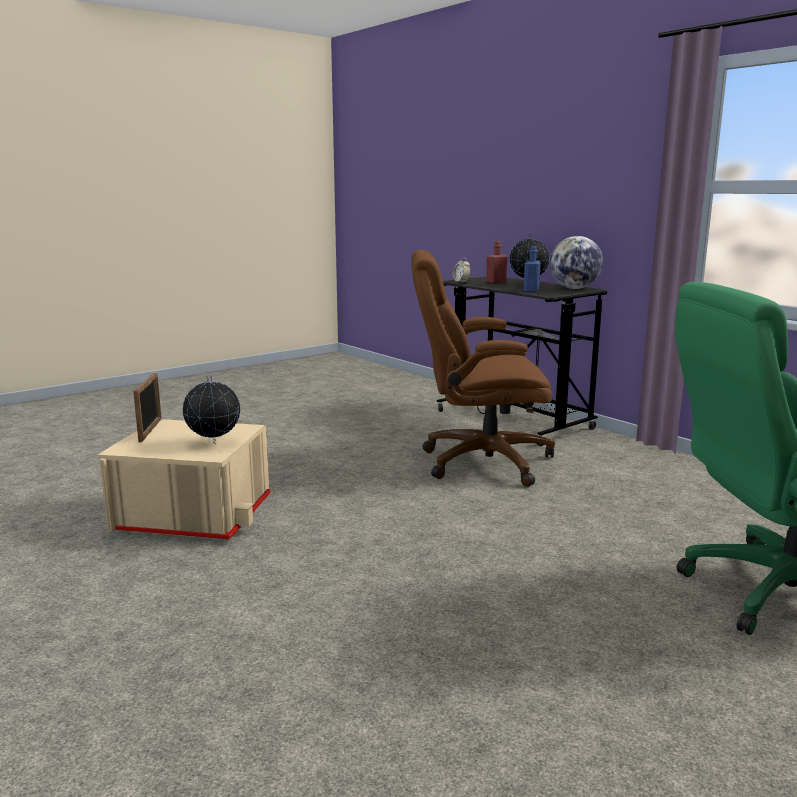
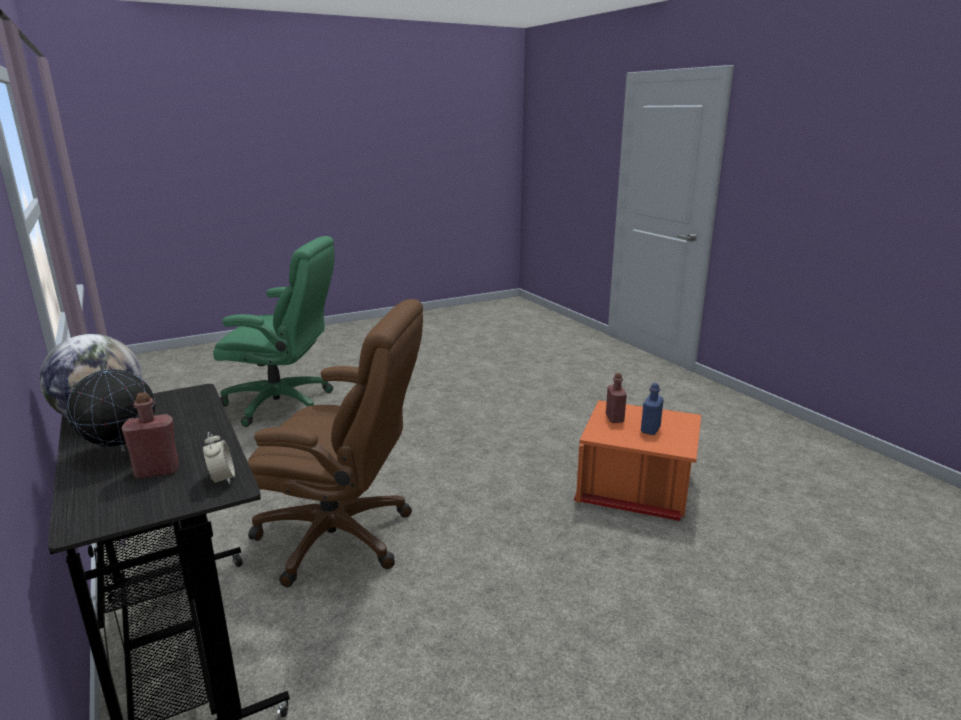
camera: 170 degrees left, 5 degrees up
beige storage box [97,419,270,540] -> orange storage box [574,400,701,521]
picture frame [133,373,162,442] -> none
globe [183,376,240,444] -> red bottle [606,373,627,423]
blue bottle [524,246,541,292] -> blue bottle moved to [641,383,664,435]

